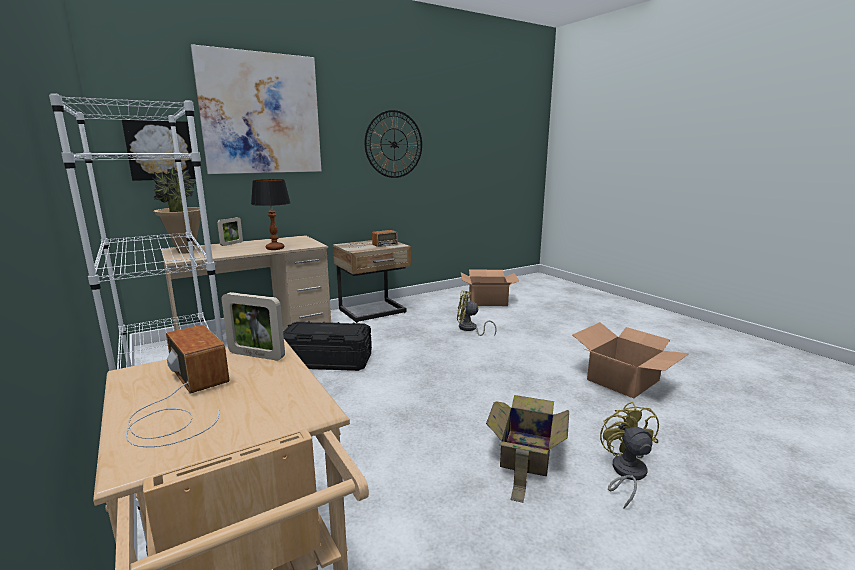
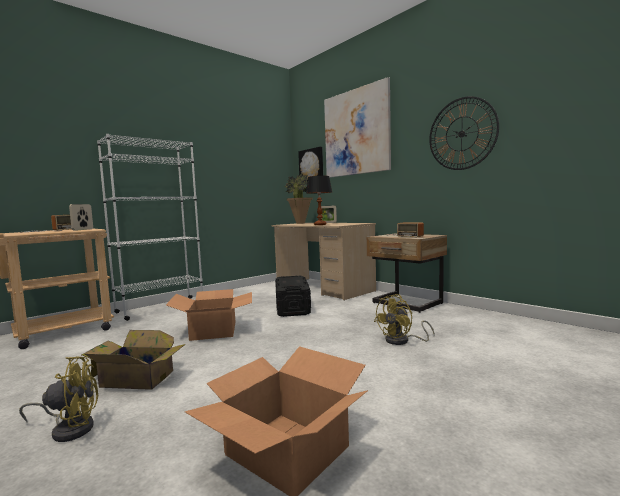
camera: 80 degrees right, 10 degrees down
yellow fan [457,291,497,337] -> yellow fan turned 135 degrees counterclockwise [374,294,435,345]
cardboard box [461,270,519,306] -> cardboard box moved to [166,289,252,341]

